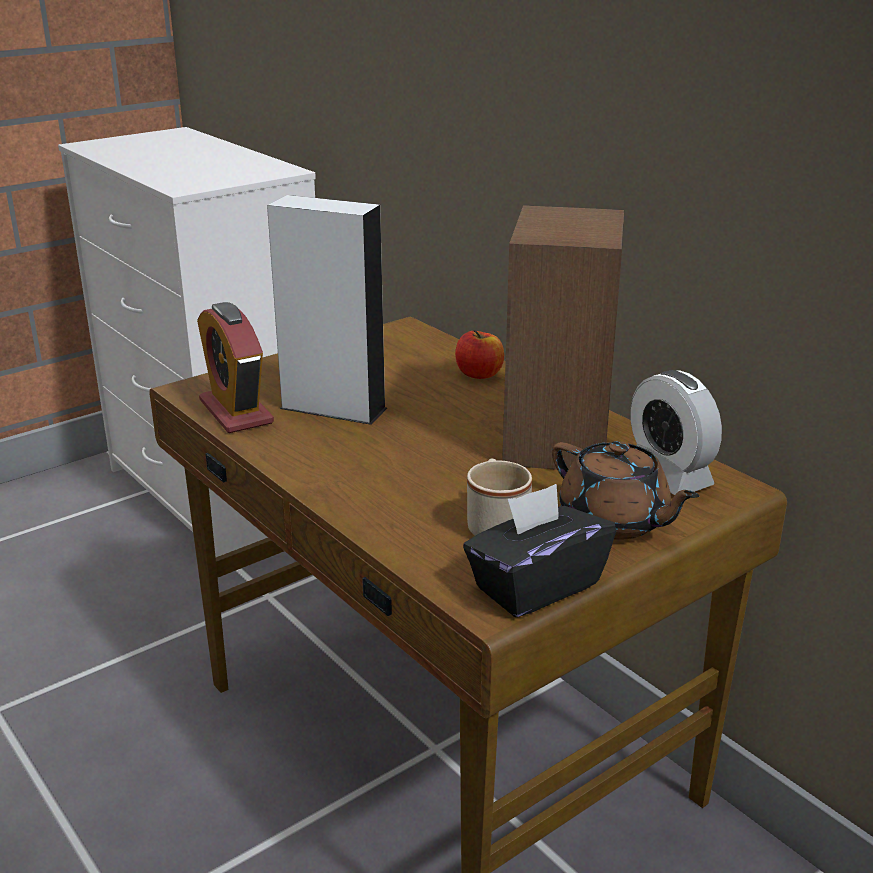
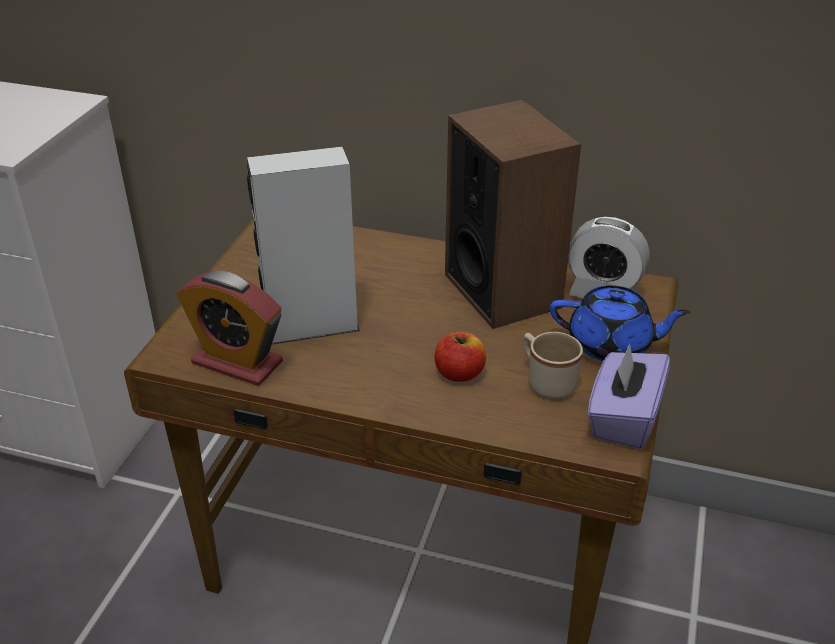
camera: 35 degrees left, 10 degrees up
apple [455,330,504,379] -> apple moved to [434,332,486,382]
black tissue box [463,484,616,617] -> purple tissue box [588,343,670,449]
brown teapot [552,441,699,540] -> blue teapot [550,285,691,361]

